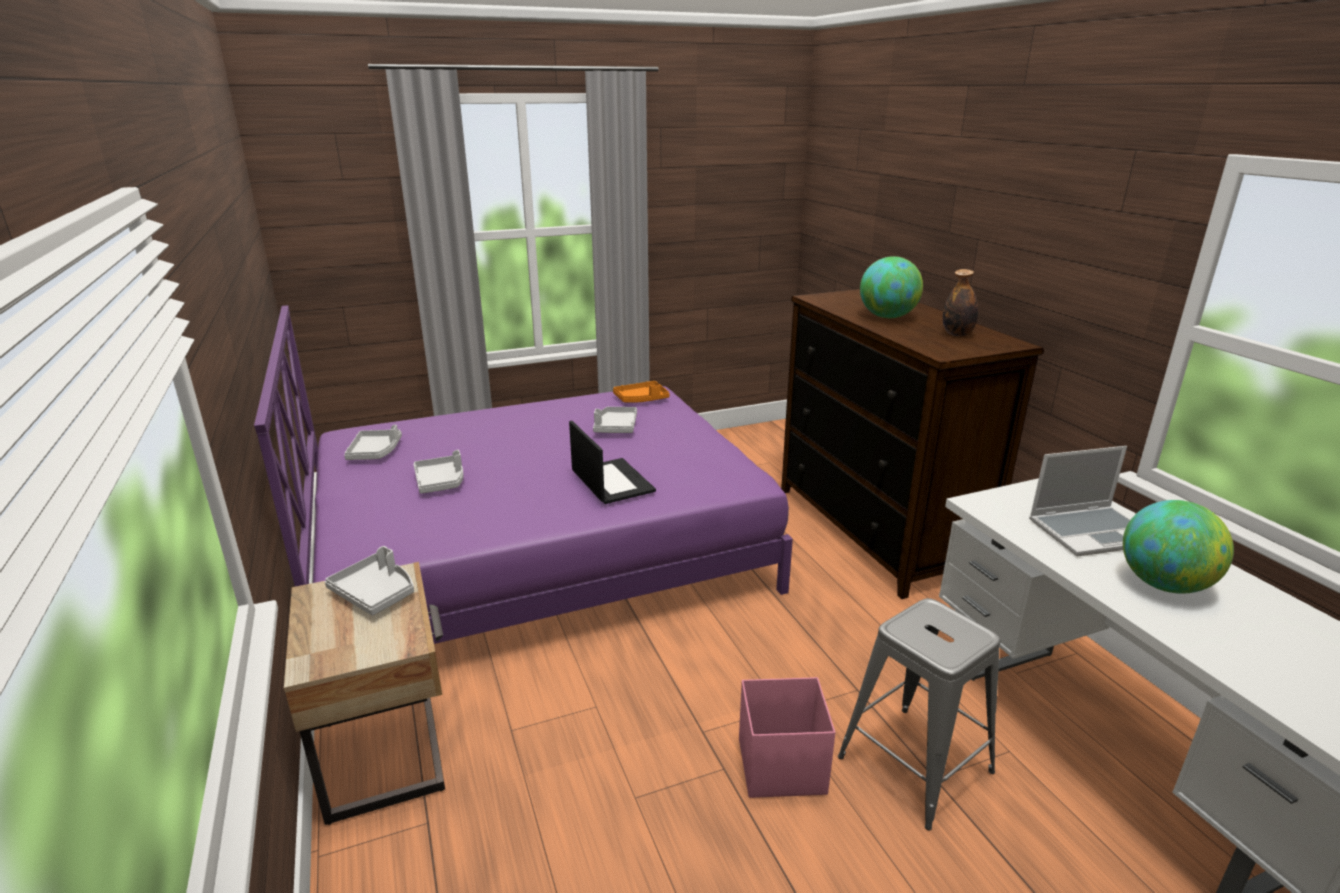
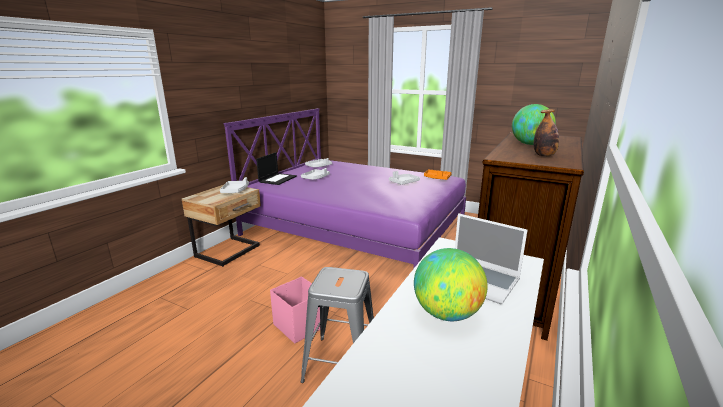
camera: 50 degrees right, 5 degrees down
laptop [569,421,656,504] -> laptop moved to [256,152,297,185]

